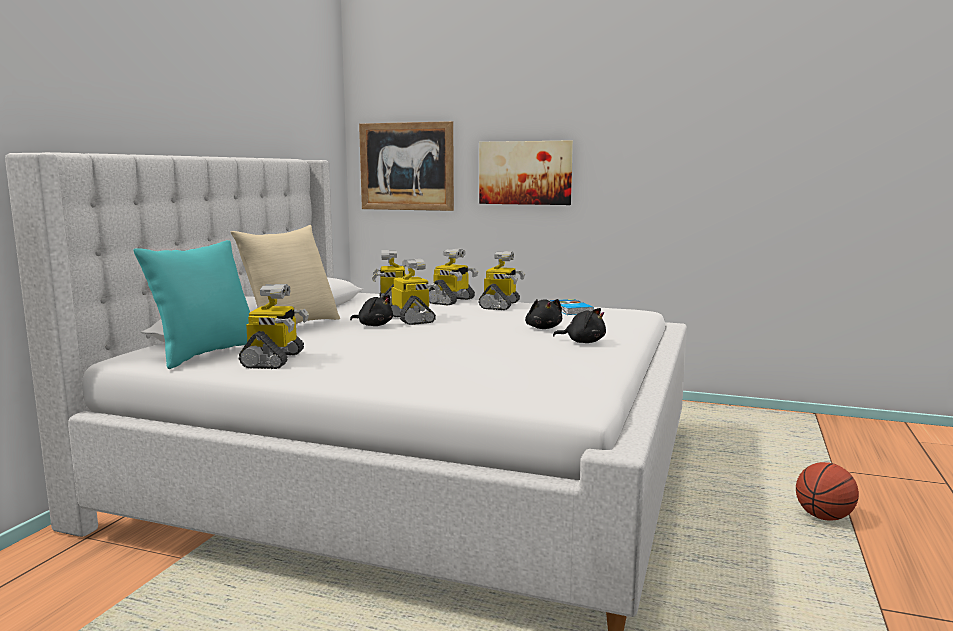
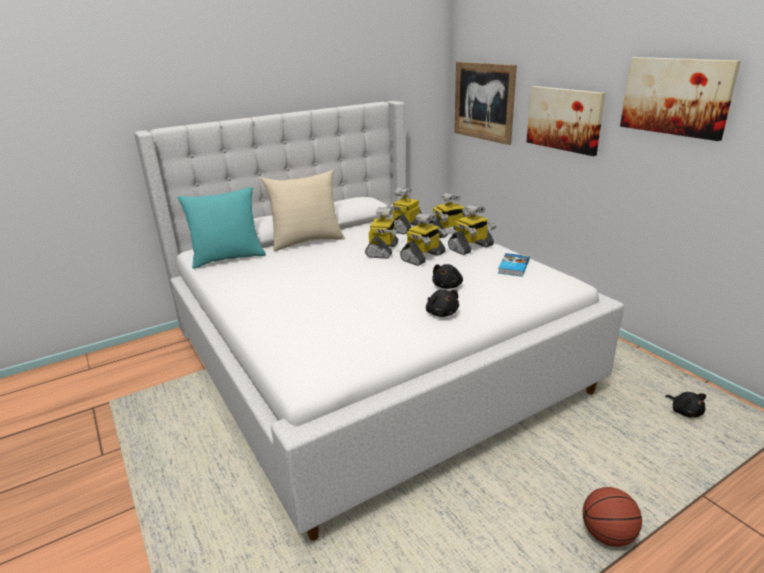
camera: 40 degrees right, 15 degrees up
toy robot [239,284,309,369] -> toy robot moved to [400,212,448,266]
black plush toy [350,295,393,326] -> black plush toy moved to [665,392,706,417]
none -> picture [620,57,741,141]

